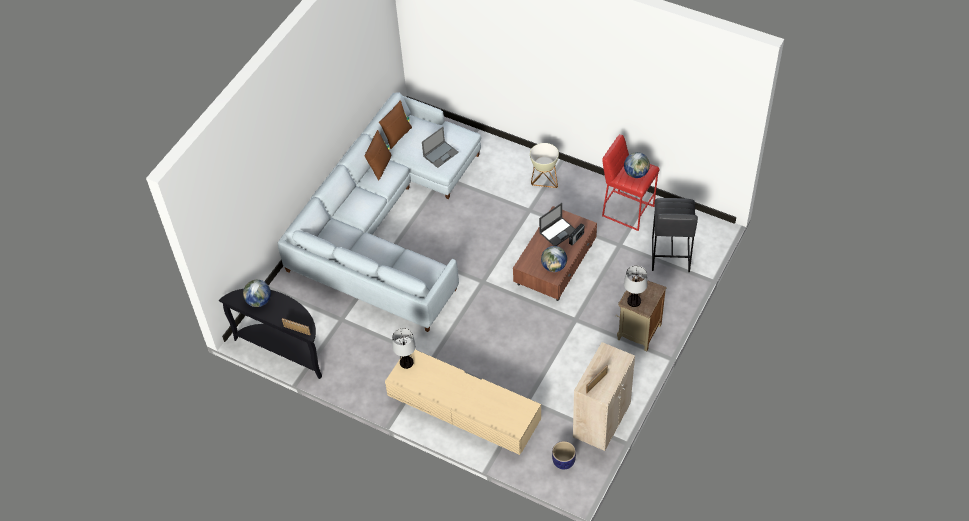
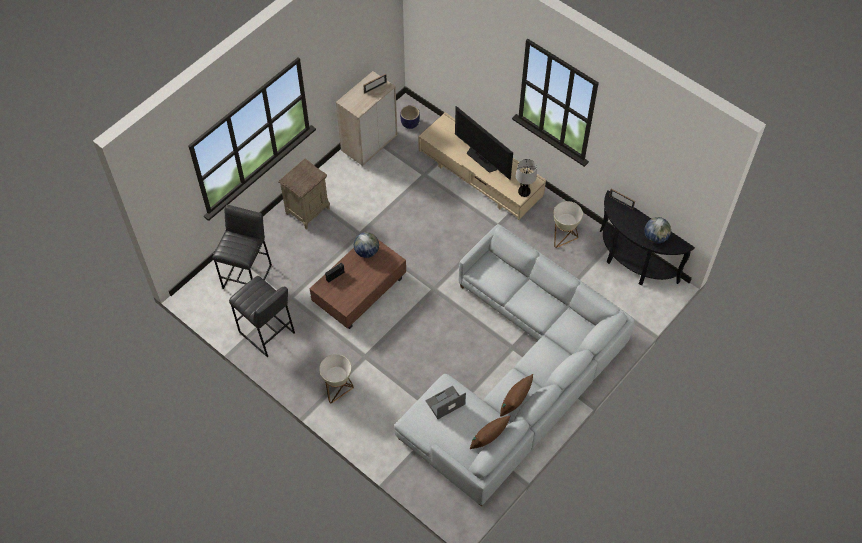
camera: 170 degrees left, 5 degrees up
laptop [539,203,575,246] -> none
red stool [602,134,659,231] -> grey stool [229,276,295,357]
globe [624,152,650,178] -> none
table lamp [624,265,647,307] -> none
none -> television [455,106,513,180]
none -> planter [553,201,583,248]

